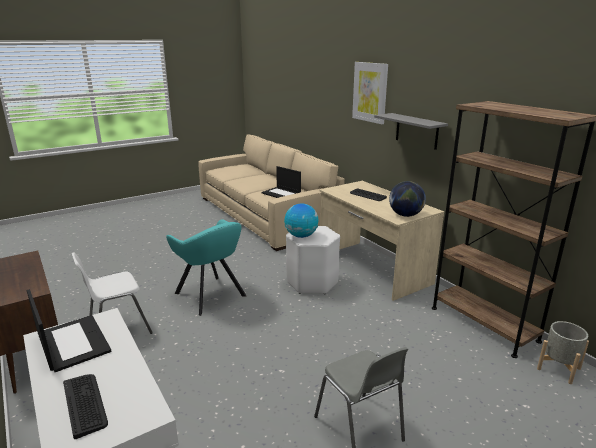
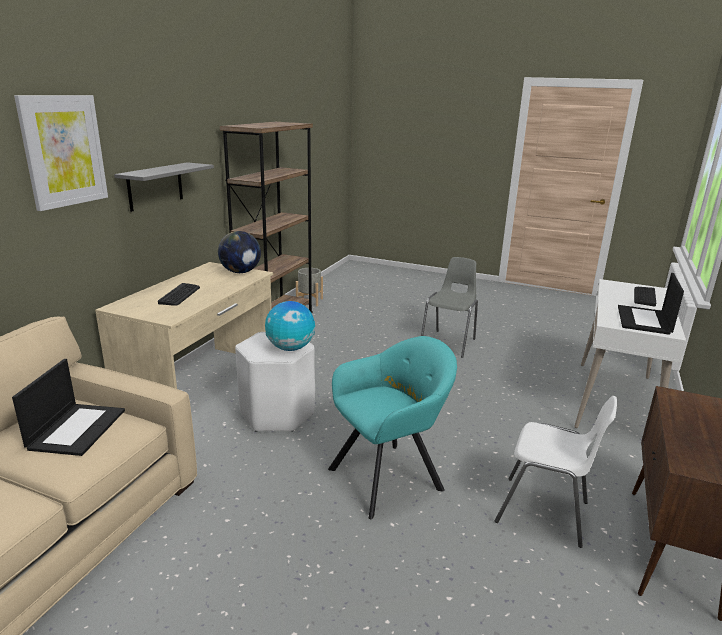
camera: 125 degrees left, 0 degrees up
turquoise armchair [166,219,247,316] -> turquoise armchair turned 45 degrees clockwise [328,336,457,519]

